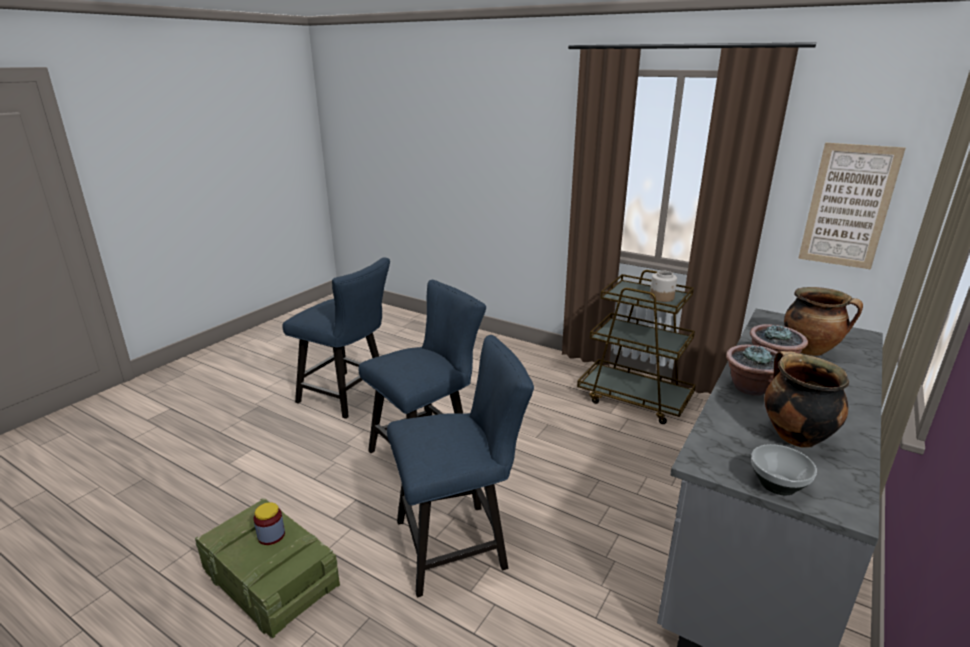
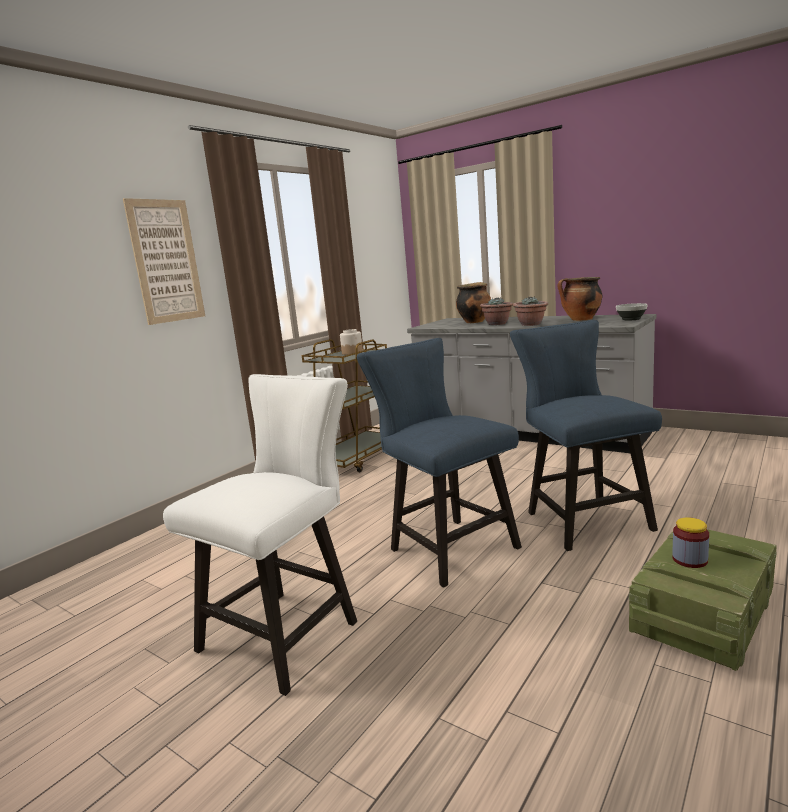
camera: 85 degrees left, 10 degrees down
blue chair [282,258,390,419] -> white chair [163,374,357,696]
picture [798,143,906,269] -> picture moved to [123,198,205,325]

